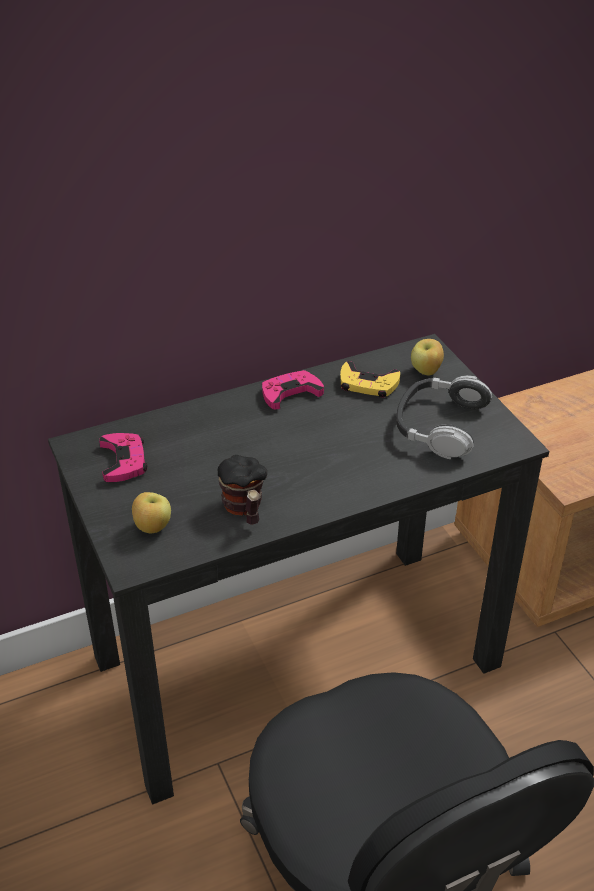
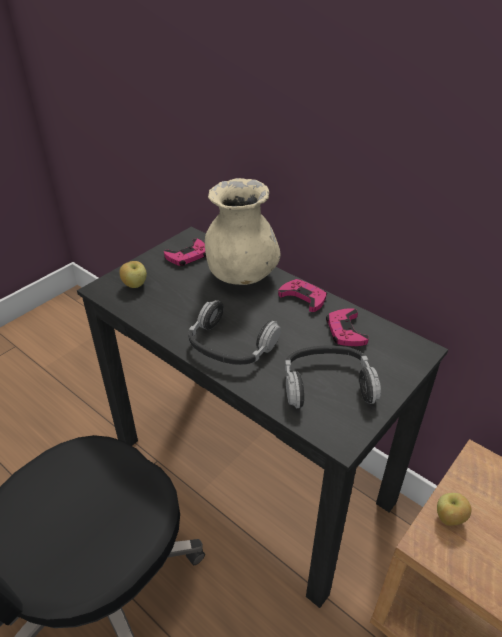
camera: 65 degrees right, 0 degrees up
mug [218,455,267,525] -> none
yellow game controller [340,361,400,398] -> pink game controller [326,308,369,346]
apple [411,339,444,376] -> apple moved to [437,493,472,526]
none -> headphones [188,300,281,365]
none -> beige vase [205,178,280,285]

